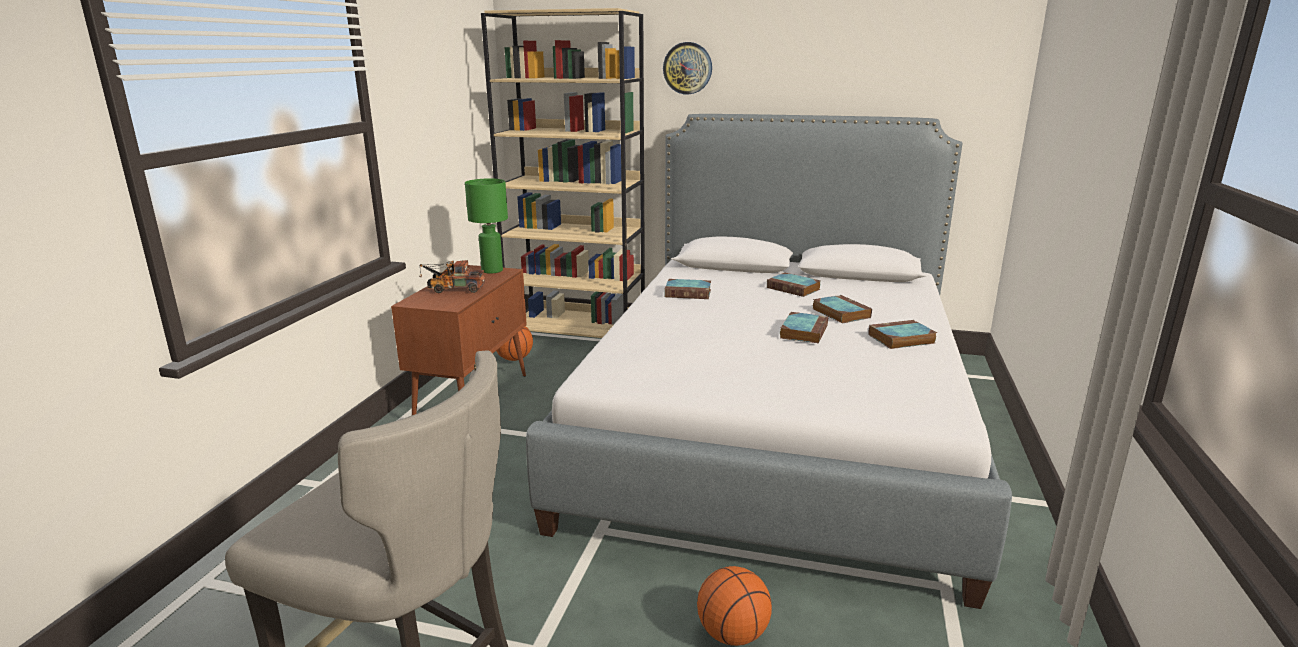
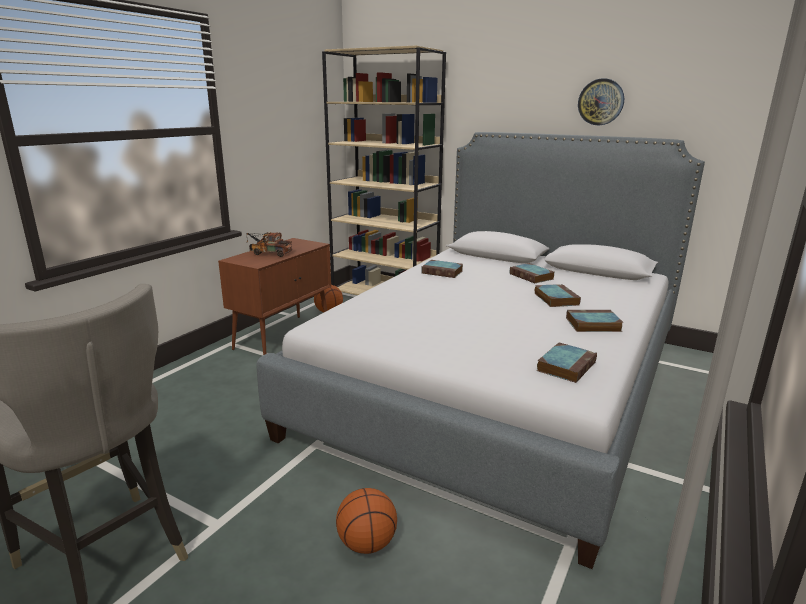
camera: 15 degrees right, 0 degrees up
green table lamp [465,178,508,273] -> none
wall clock [663,42,712,94] -> wall clock moved to [578,78,624,125]
book [780,312,828,343] -> book moved to [537,343,597,383]

